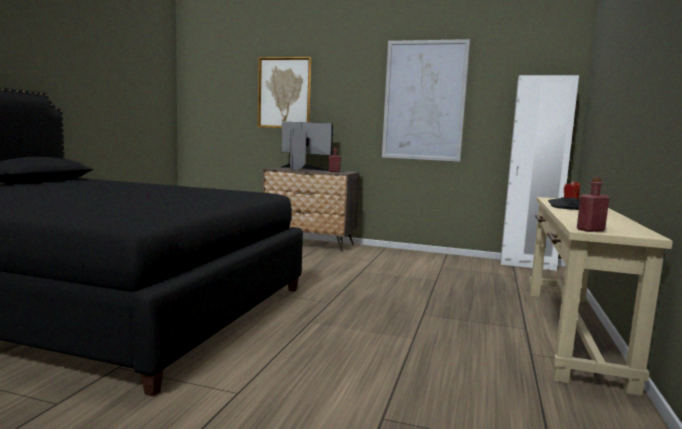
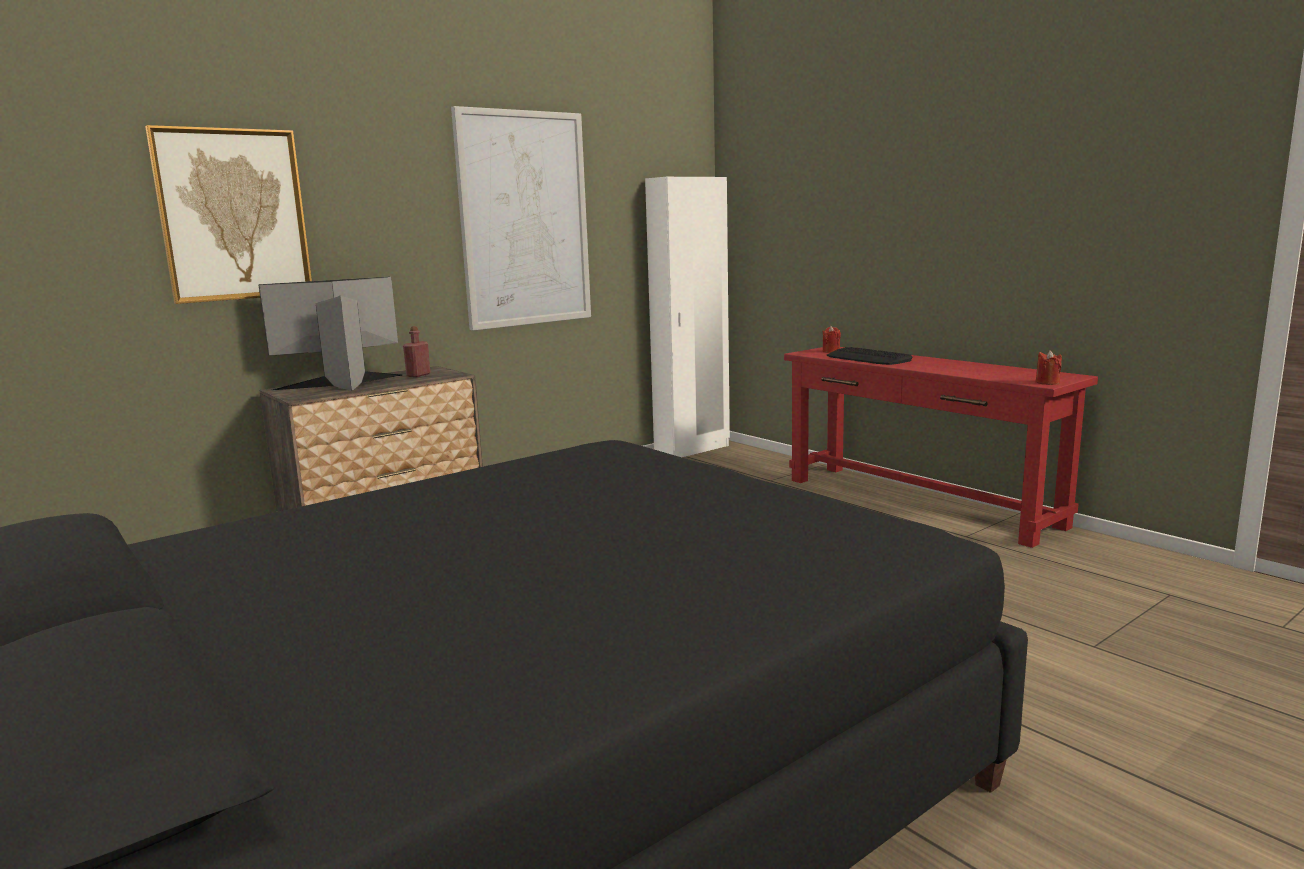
camera: 55 degrees left, 5 degrees up
beige console table [530,197,673,396] -> red console table [784,347,1098,548]
red bottle [577,177,610,232] -> red candle [1036,350,1062,385]

